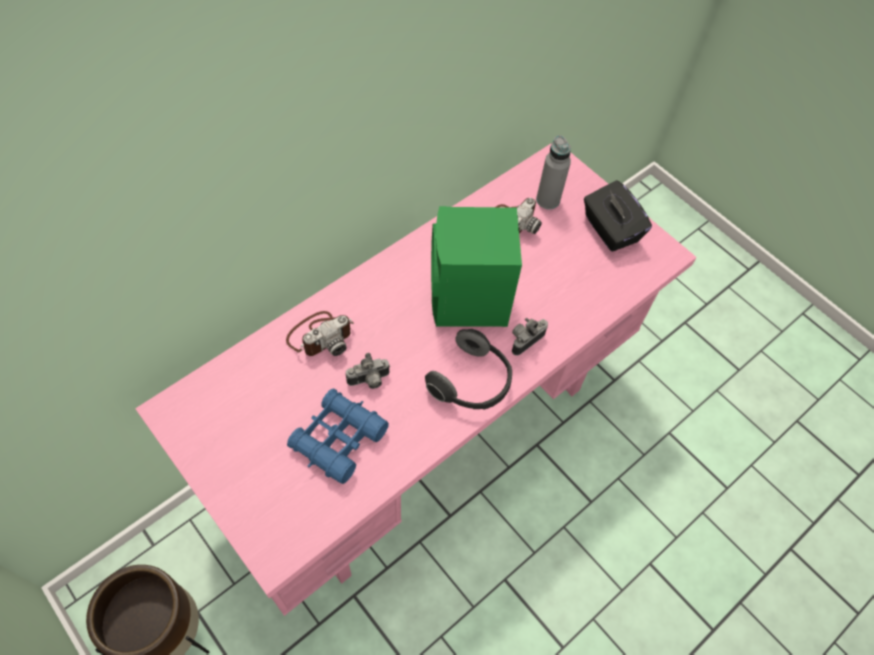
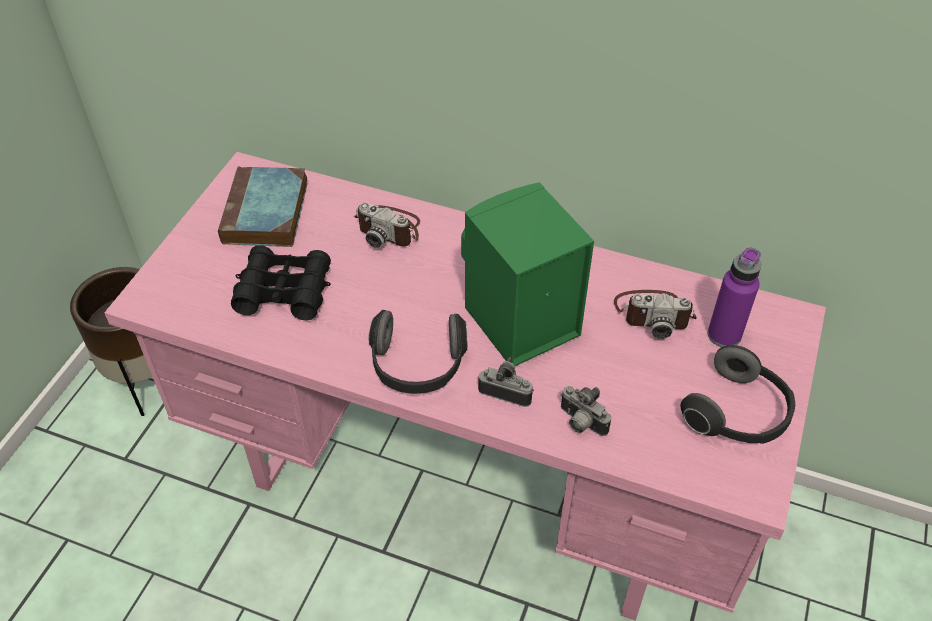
camera: 65 degrees right, 10 degrees down
blue binoculars [287,388,389,484] -> black binoculars [231,245,331,320]
camera [346,353,390,389] -> camera moved to [560,386,611,436]
grey bottle [536,135,571,209] -> purple bottle [708,248,761,347]
black tissue box [584,180,652,252] -> headphones [681,345,795,444]
none -> book [218,166,307,247]

